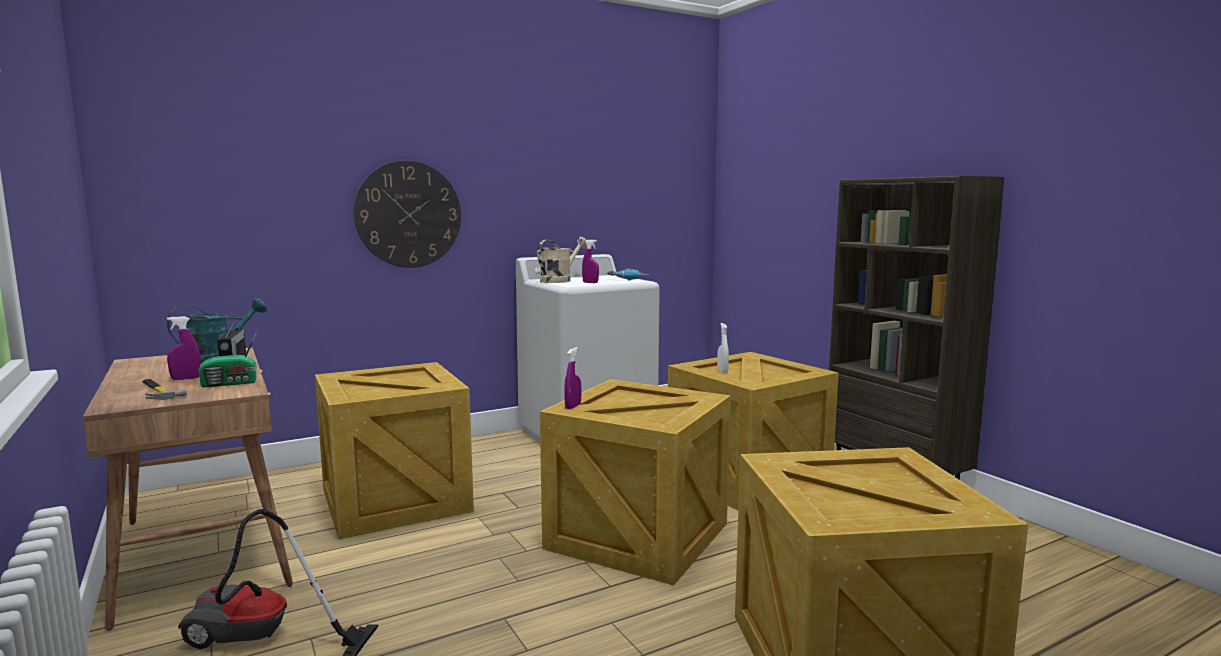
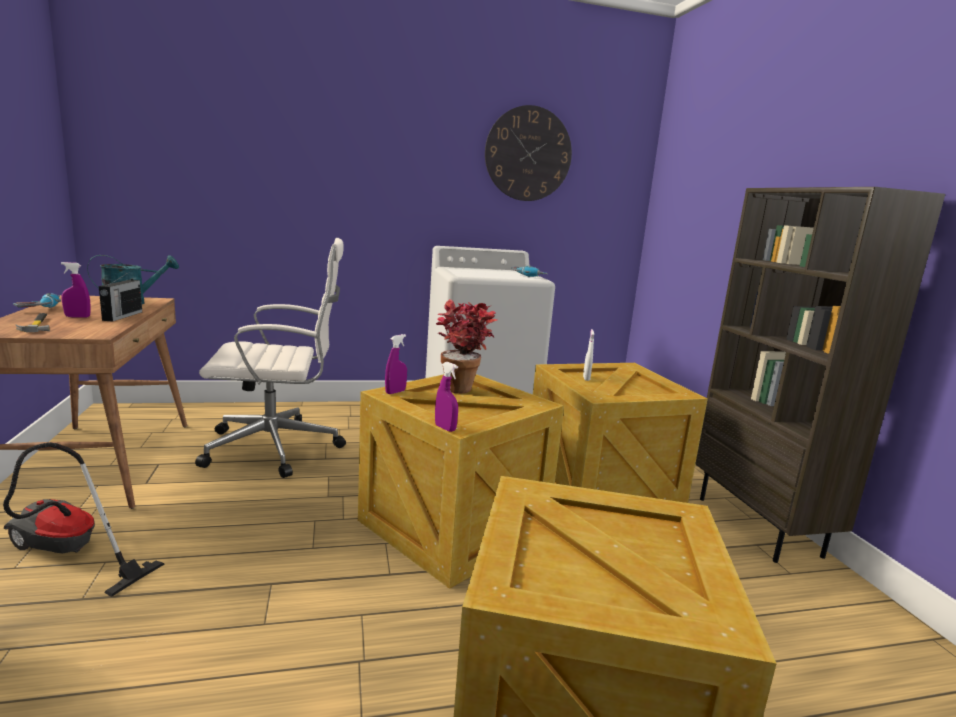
camera: 15 degrees right, 5 degrees up
radio [198,332,257,388] -> none
crate [315,362,474,539] -> white office chair [195,238,346,478]
wall clock [353,161,461,268] -> wall clock moved to [485,105,572,201]
beige watering can [537,237,587,283] -> none
purple spray bottle [582,240,599,283] -> purple spray bottle moved to [435,362,458,432]
none -> power drill [13,293,61,308]
none -> potted plant [436,299,497,393]

